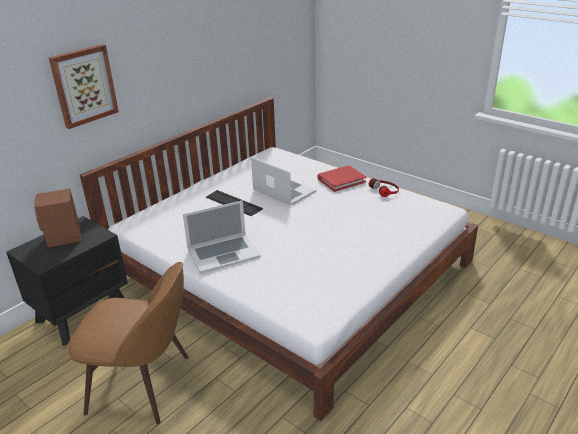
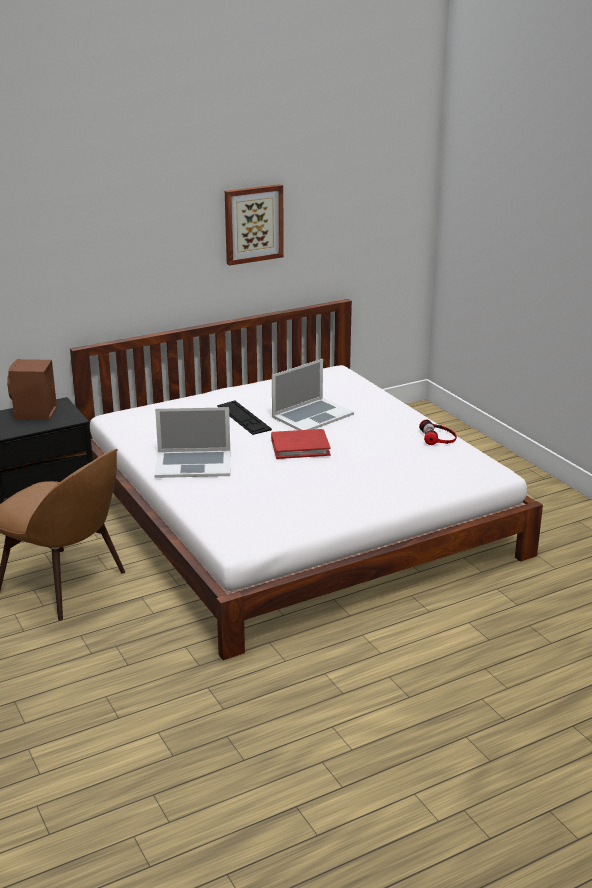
camera: 20 degrees right, 5 degrees down
picture [49,44,119,129] -> picture moved to [225,184,284,266]
laptop [251,157,316,206] -> laptop turned 75 degrees clockwise [272,359,354,430]
red book [317,165,366,192] -> red book moved to [271,429,331,459]

